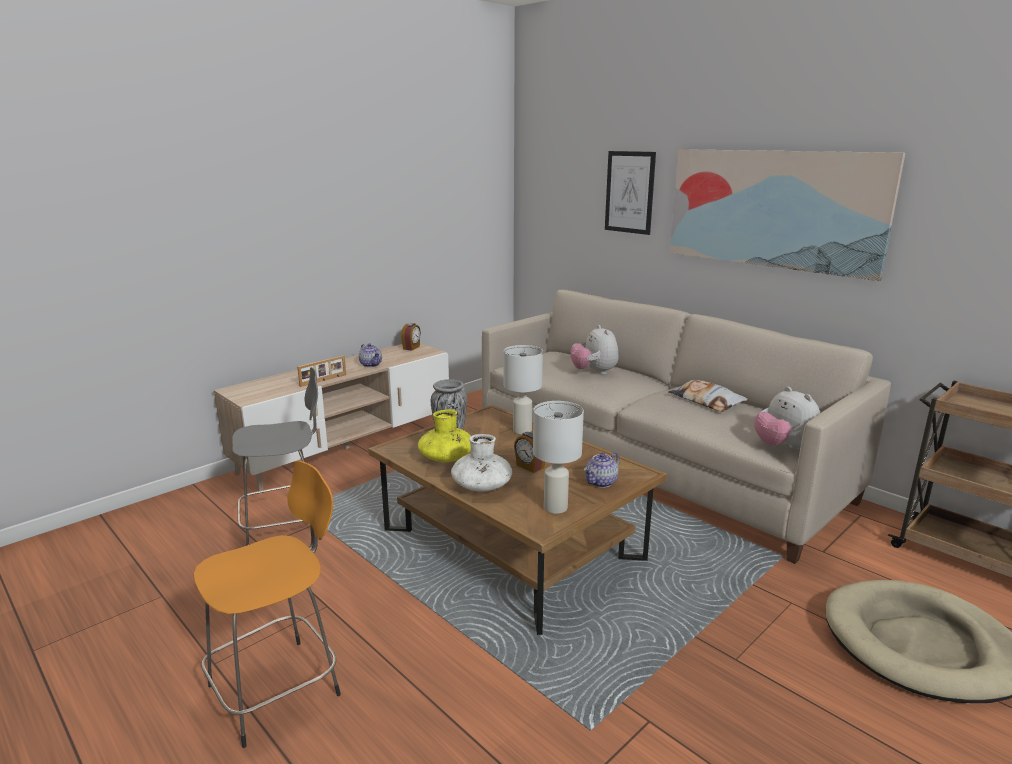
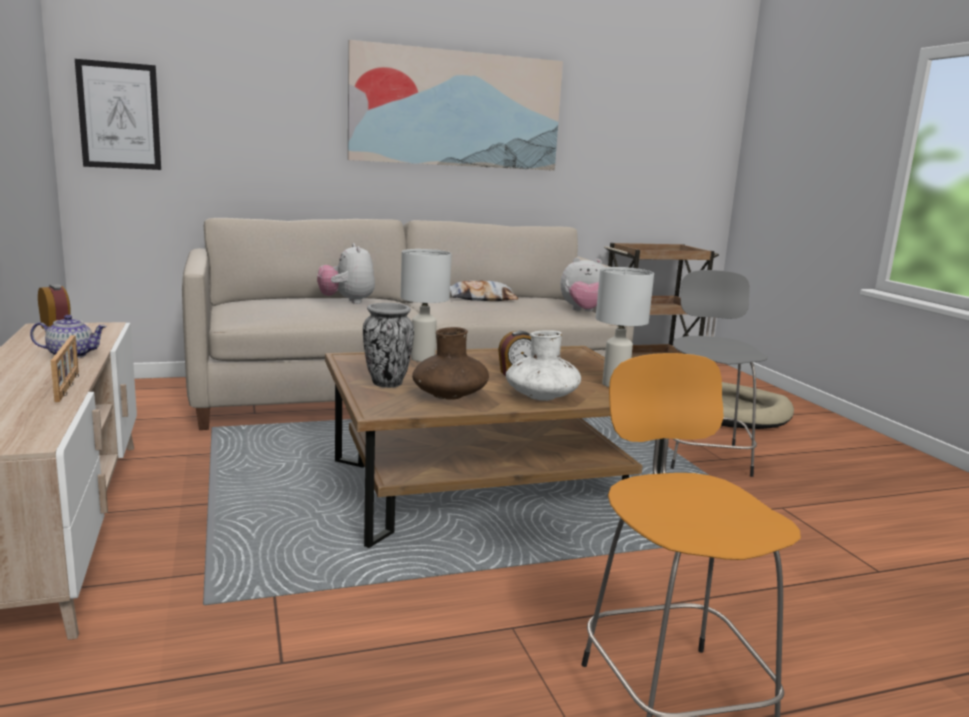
camera: 65 degrees left, 5 degrees down
grey stool [232,367,322,546] -> grey stool moved to [671,270,768,477]
yellow vase [418,410,471,462] -> brown vase [412,327,489,400]
plush toy [570,325,619,375] -> plush toy turned 60 degrees clockwise [317,243,375,304]
teapot [584,452,620,488] -> none
picture [605,151,656,235] -> picture moved to [75,59,161,170]

